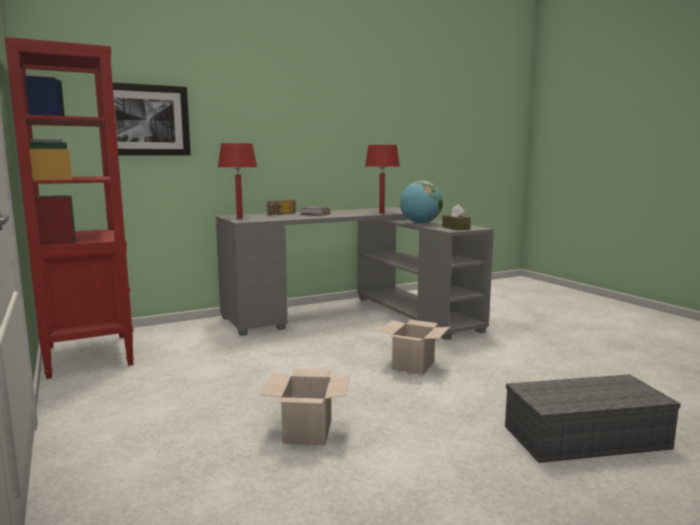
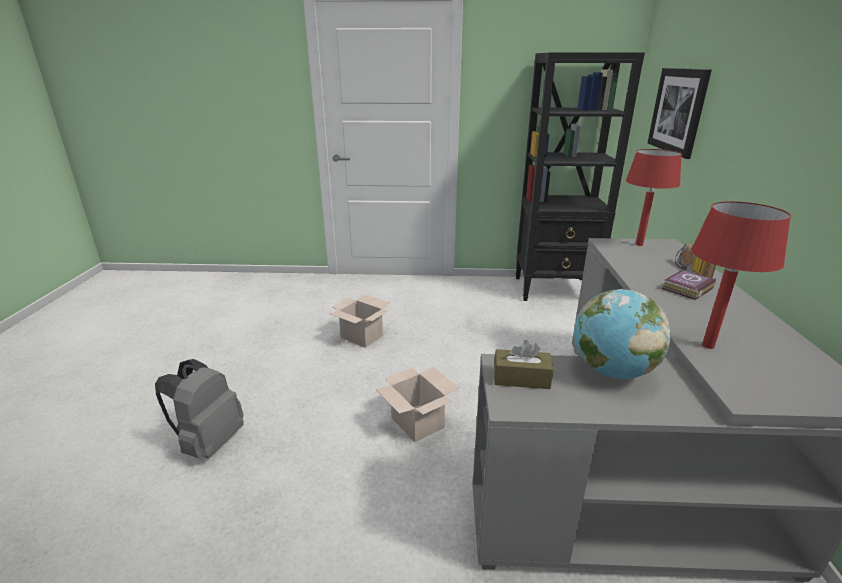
camera: 120 degrees right, 15 degrees up
red bookcase [4,37,134,379] -> black bookcase [516,52,645,301]
grey storage box [505,374,681,463] -> grey backpack [155,359,244,458]

